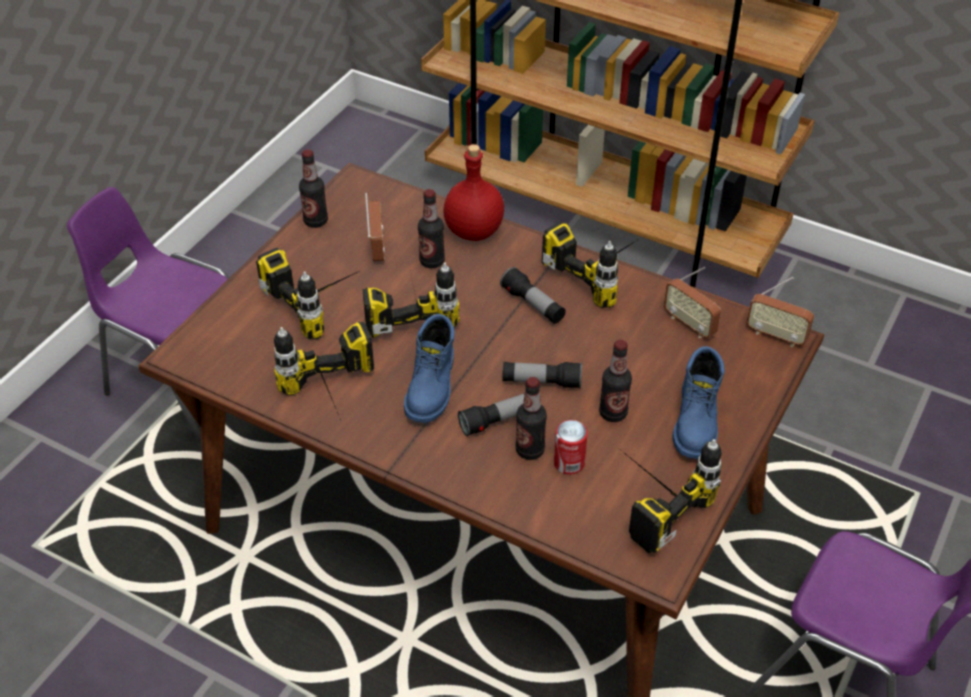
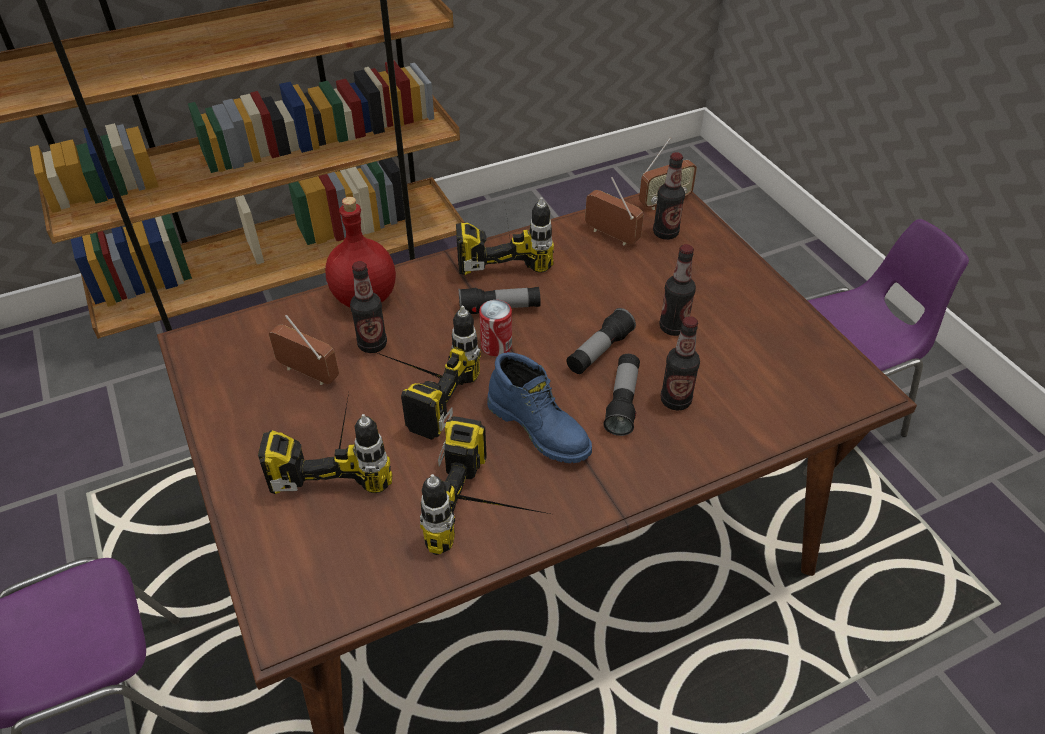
camera: 55 degrees left, 0 degrees up
bottle [299,150,328,228] -> bottle moved to [653,152,685,240]
can [554,420,588,475] -> can moved to [479,300,512,356]
power drill [622,439,722,553] -> none
radio [664,267,721,338] -> radio turned 135 degrees counterclockwise [585,177,644,246]
blue boot [672,346,725,459] -> none

